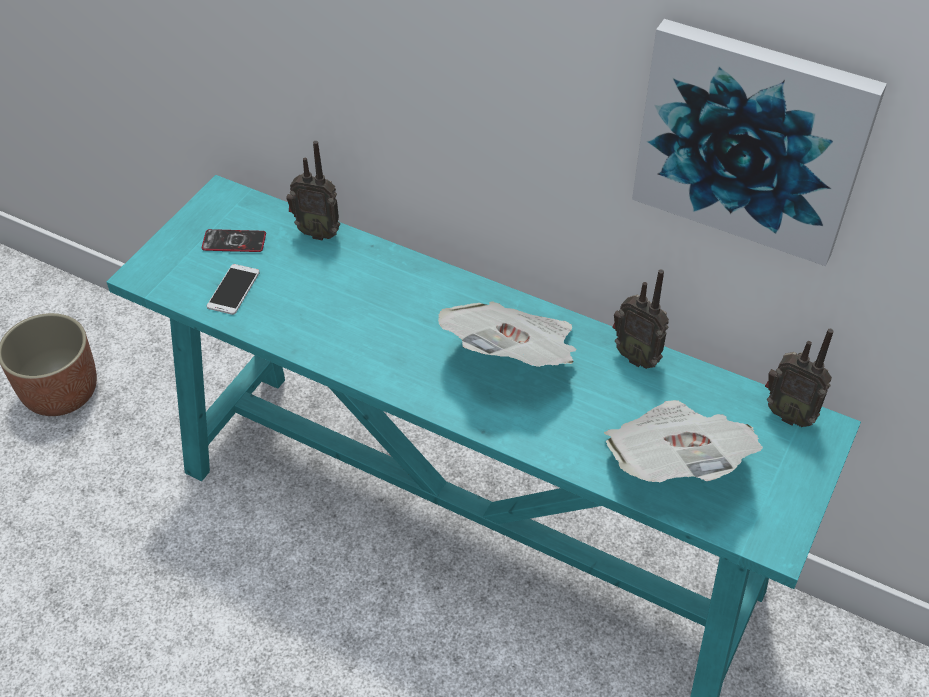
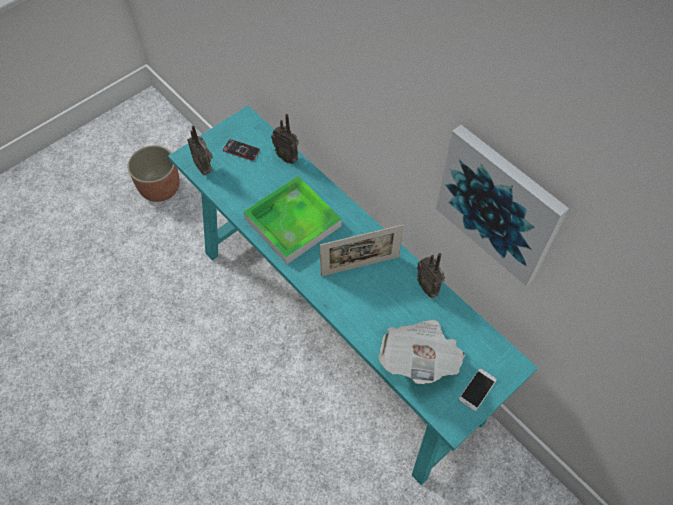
camera: 20 degrees right, 10 degrees up
phone [207,264,260,315] -> phone moved to [459,368,497,411]
newspaper [438,301,576,367] -> picture frame [320,225,404,276]
radio [765,329,834,427] -> radio moved to [187,126,213,175]
none -> tray [243,176,342,264]

